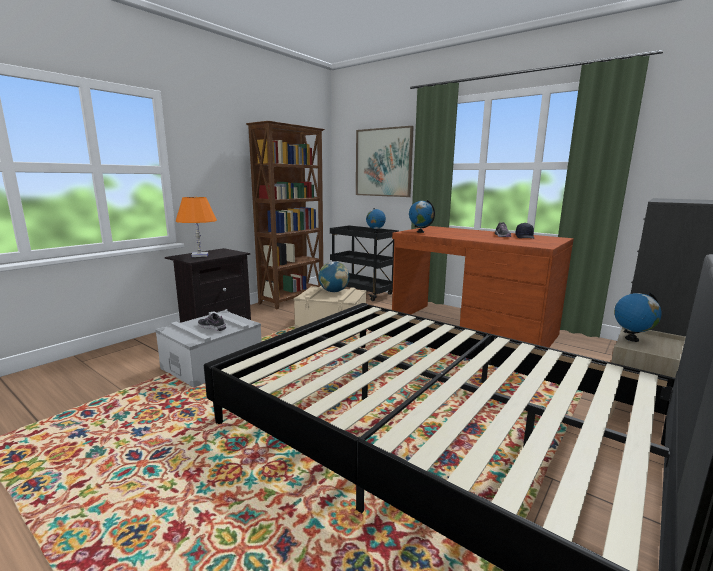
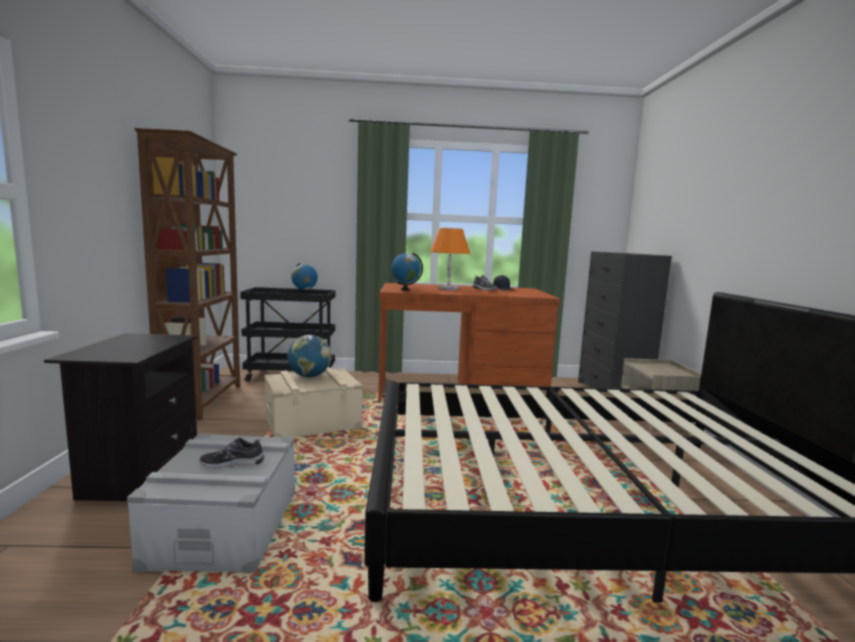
camera: 40 degrees left, 5 degrees down
orange table lamp [176,197,217,257] -> orange table lamp moved to [430,228,470,290]
picture [356,126,414,197] -> none
globe [614,292,662,342] -> none

